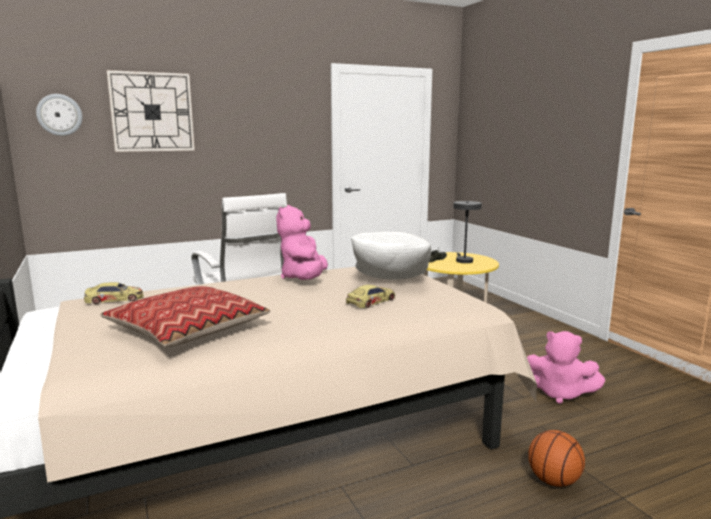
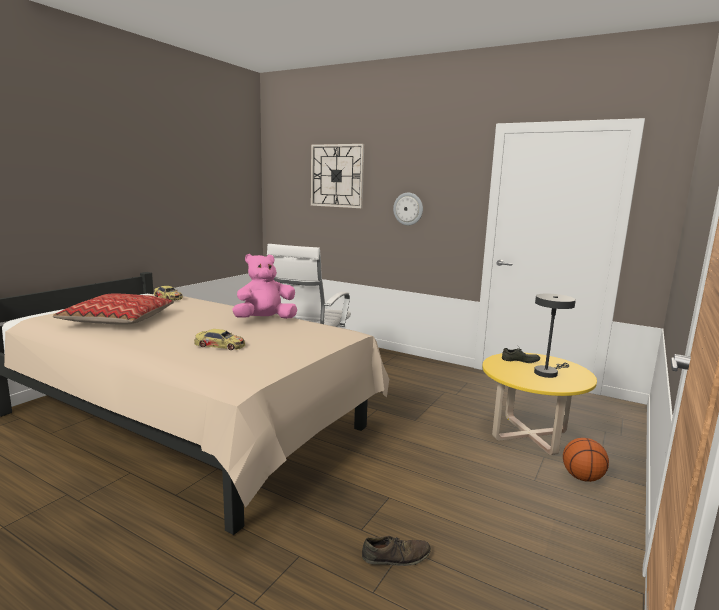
camera: 55 degrees right, 0 degrees up
wall clock [36,94,82,136] -> wall clock moved to [393,193,423,225]
white pillow [351,232,431,280] -> none
pink plush toy [527,331,605,404] -> brown shoe [362,536,431,566]
basketball [528,430,585,487] -> basketball moved to [563,438,609,482]

